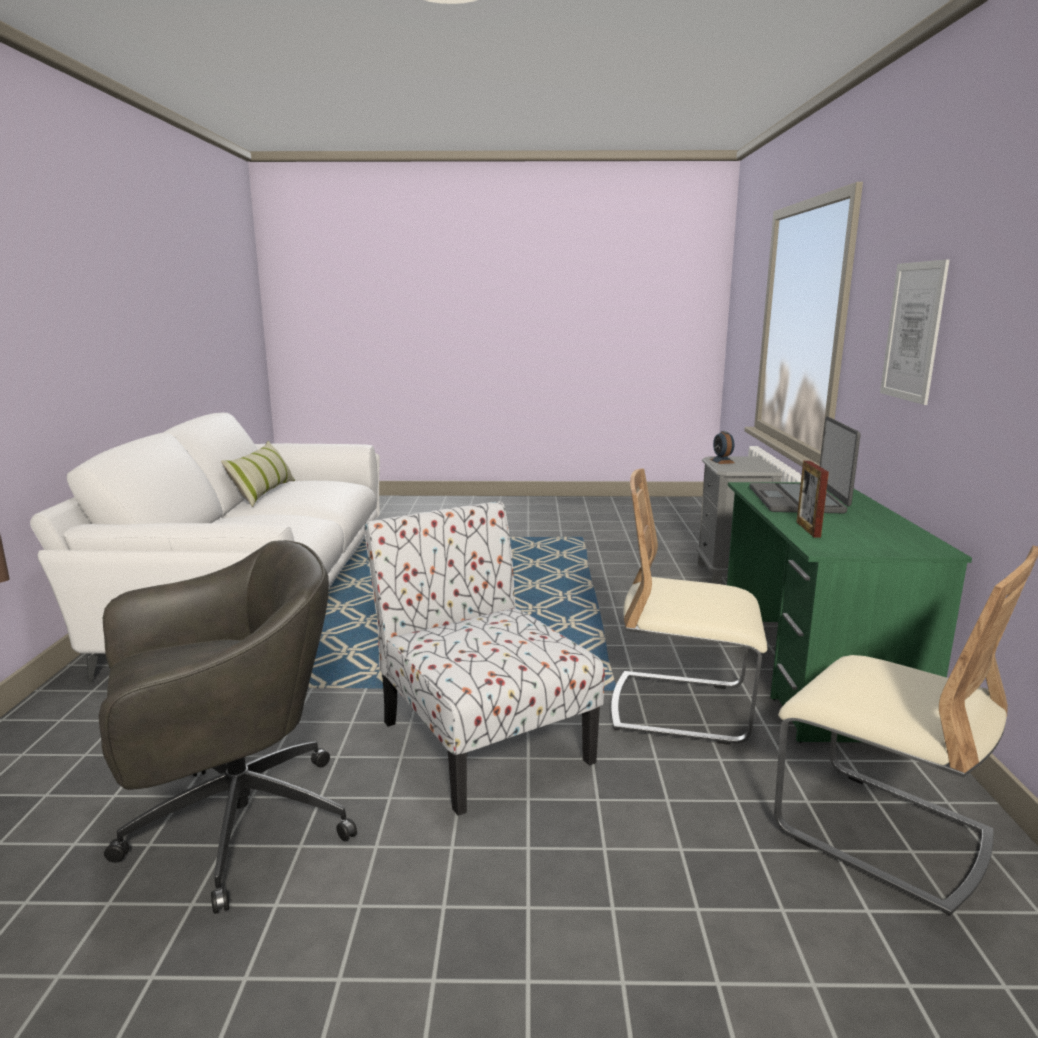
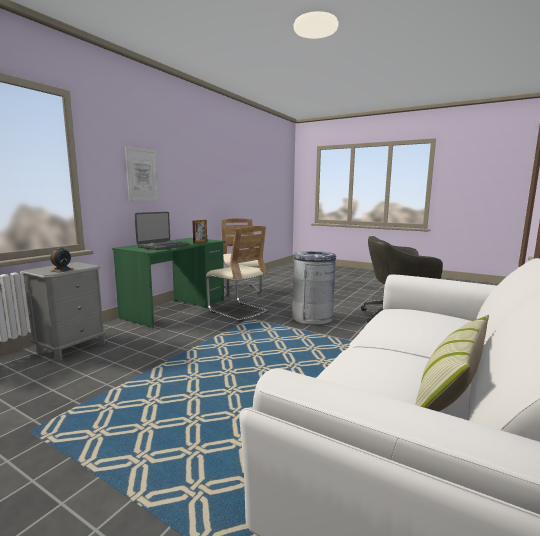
camera: 150 degrees left, 5 degrees down
chair [364,501,605,816] -> grey trash can [292,251,336,325]

